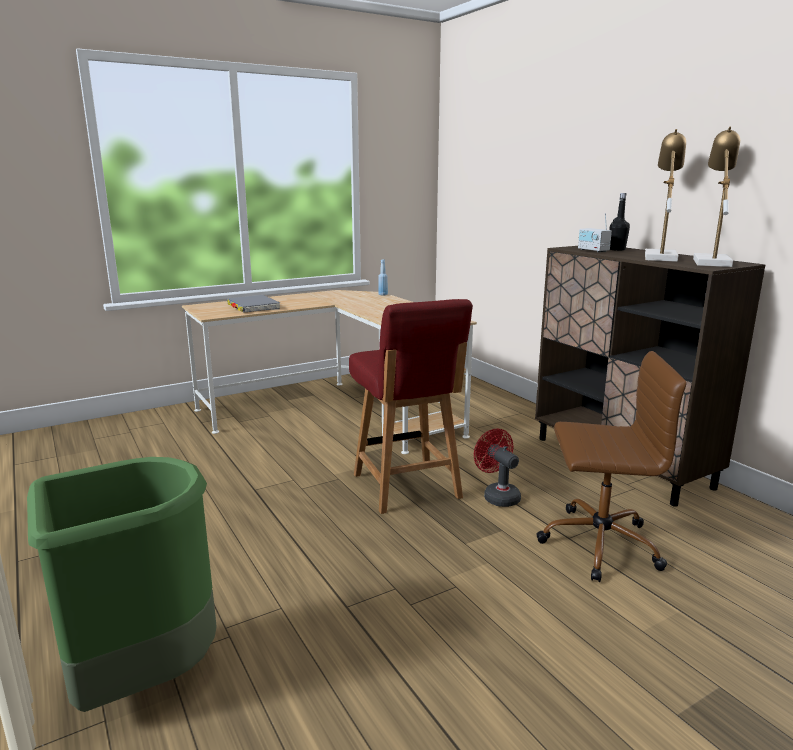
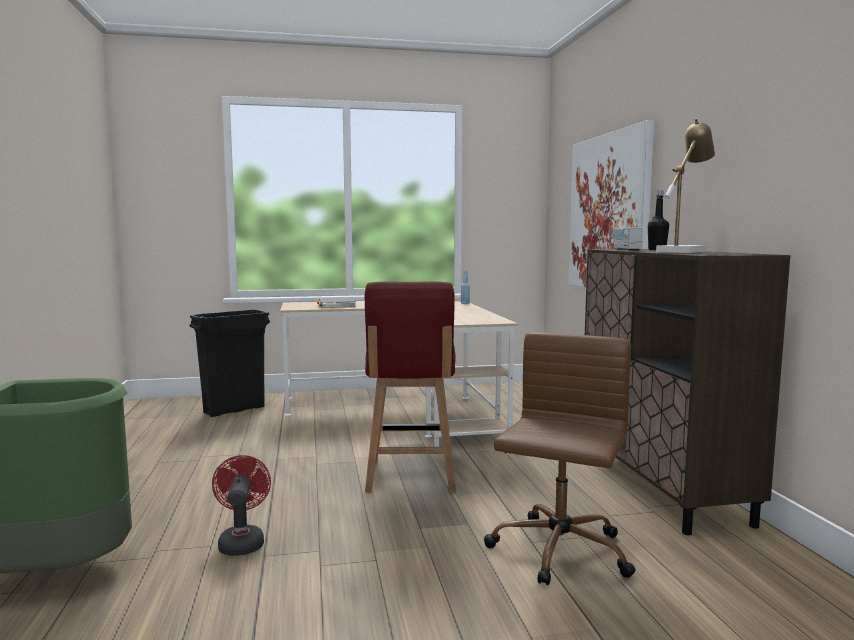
camera: 20 degrees right, 10 degrees down
red fan [474,429,521,507] -> red fan moved to [212,455,271,556]
brown office chair [536,351,686,582] -> brown office chair turned 90 degrees counterclockwise [484,332,636,585]
table lamp [693,126,740,267] -> none
none -> black trash can [189,309,270,417]
none -> picture [568,120,654,288]

